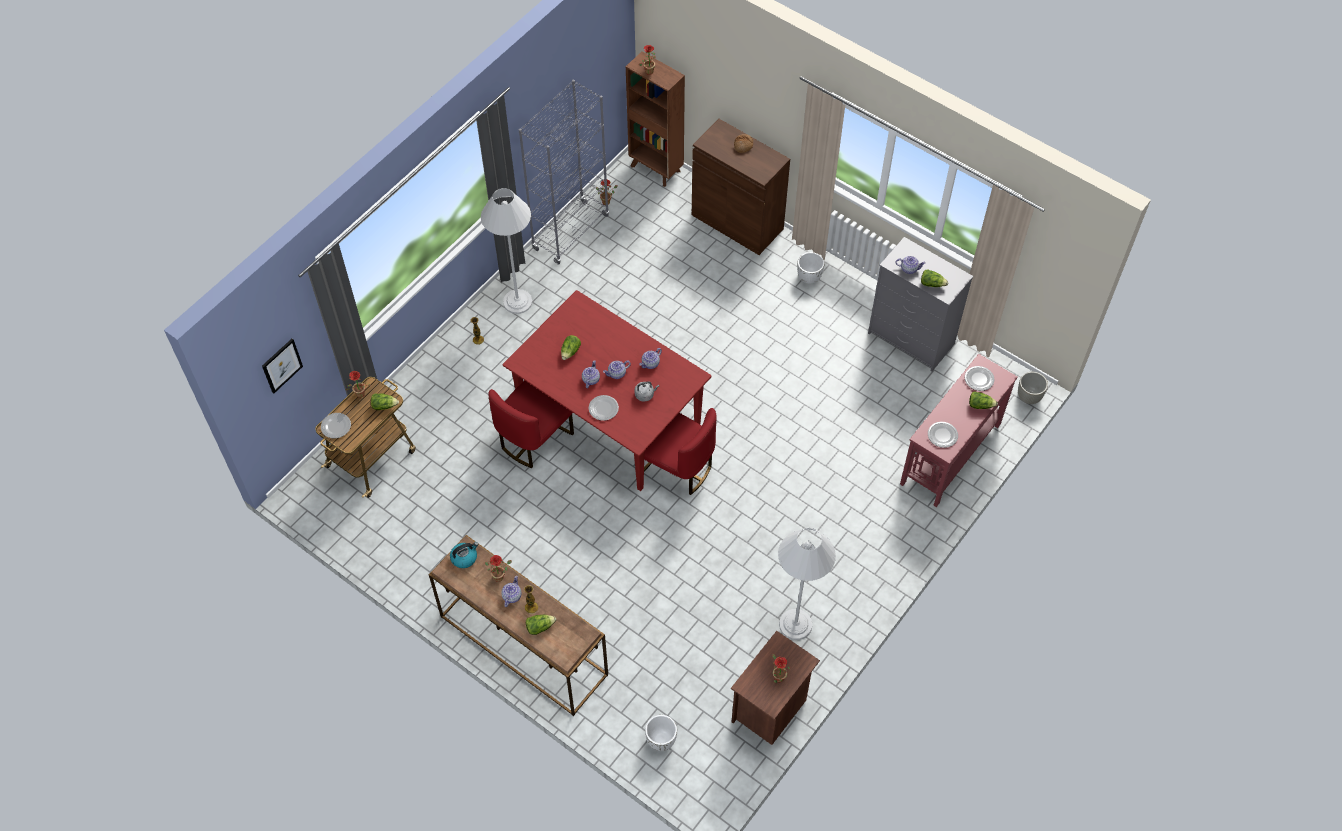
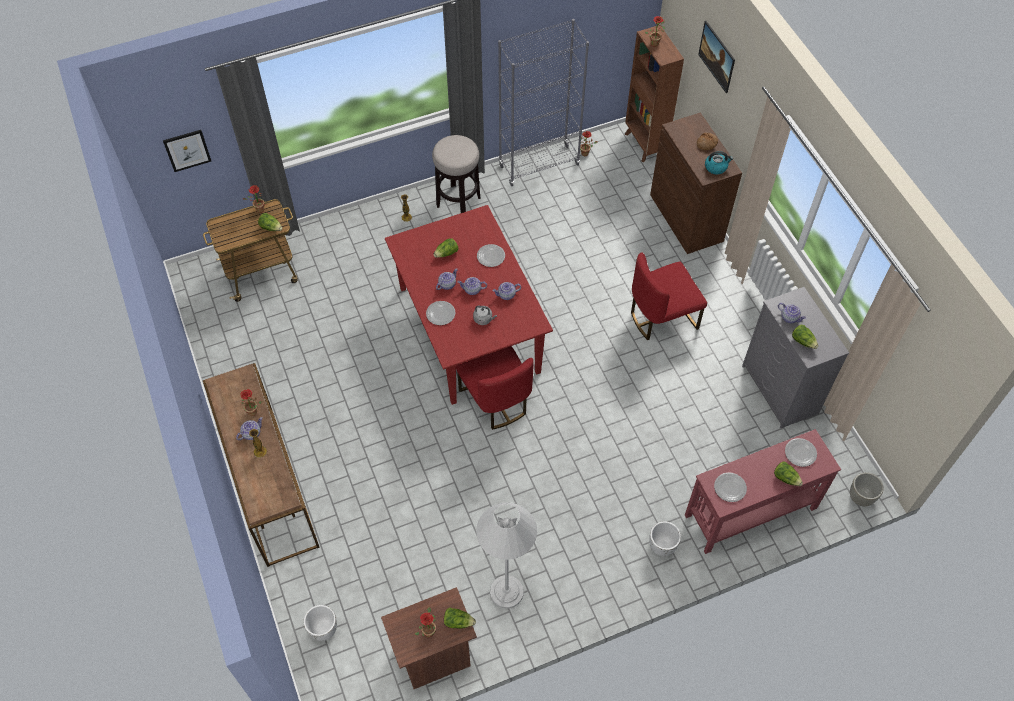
camera: 30 degrees right, 0 degrees up
plate [321,413,351,438] -> plate moved to [477,244,505,267]
kettle [450,542,479,568] -> kettle moved to [705,151,733,174]
white floor lamp [481,188,533,314] -> stool [432,135,481,213]
red chair [489,380,574,468] -> red chair moved to [631,253,707,340]
lettuce [526,615,556,635] -> lettuce moved to [444,608,476,629]
white planter [797,252,824,283] -> white planter moved to [649,521,681,556]
none -> picture [698,21,735,93]

